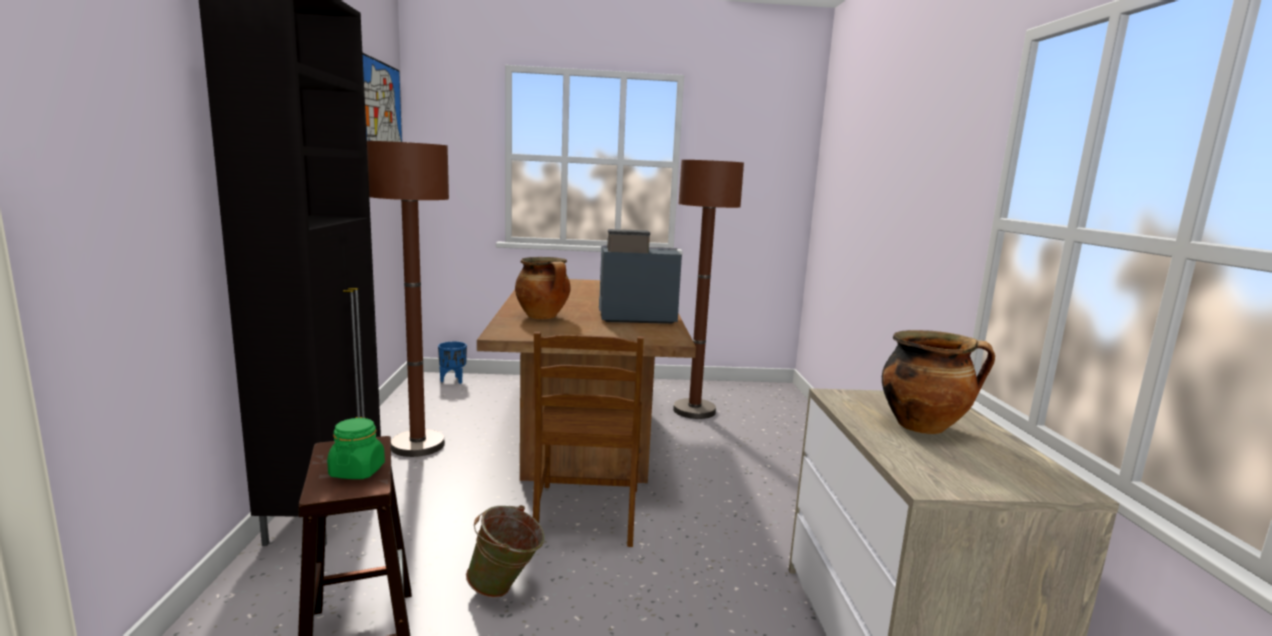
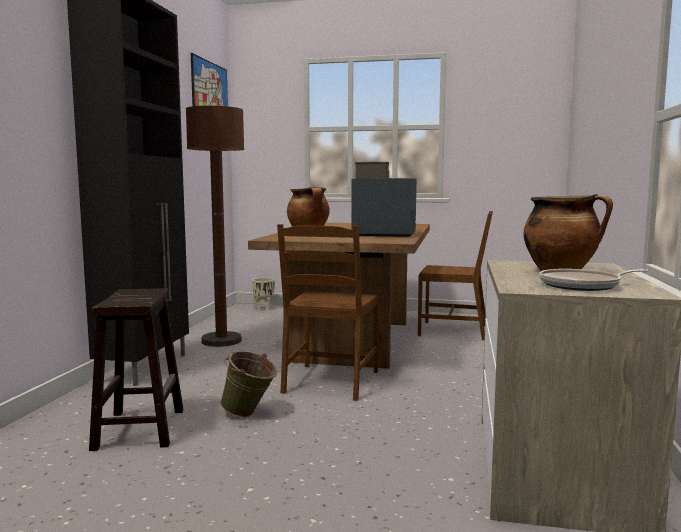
camera: 15 degrees right, 5 degrees down
green jar [327,418,385,479] -> none
blue planter [438,341,467,384] -> beige planter [252,278,275,310]
brown floor lamp [673,160,744,419] -> brown chair [418,211,493,340]
none -> frying pan [539,269,648,291]

